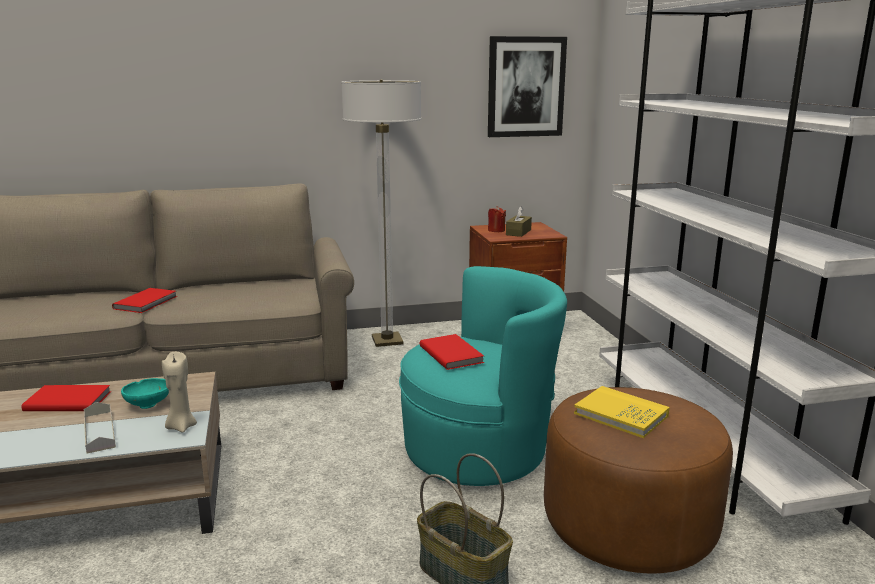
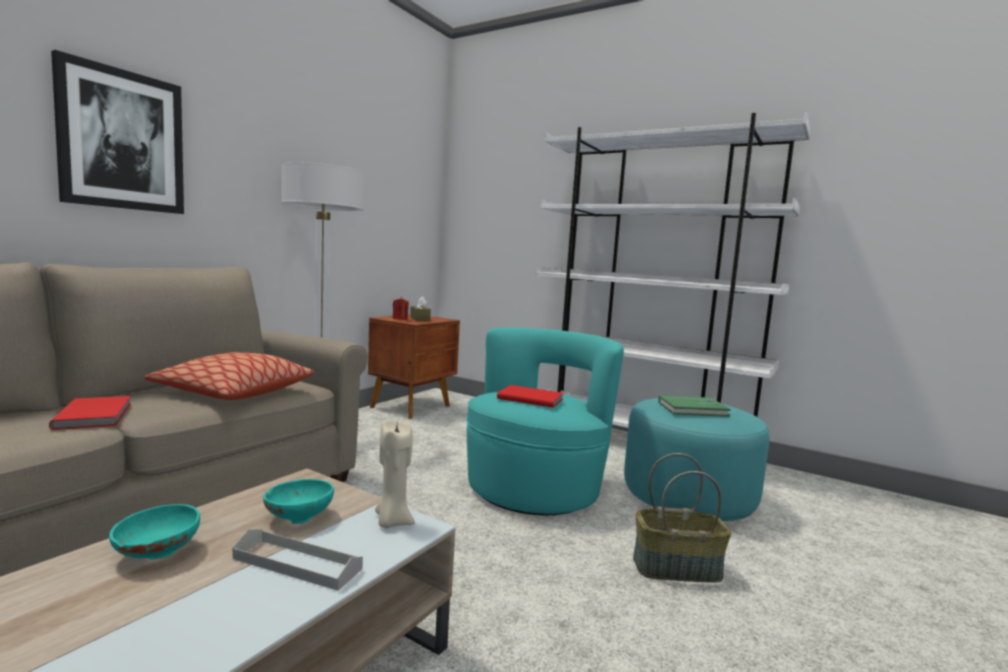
camera: 45 degrees left, 10 degrees down
red book [22,385,111,411] -> turquoise bowl [109,504,200,559]
picture [488,36,567,137] -> picture moved to [51,50,184,214]
brown ottoman [544,387,733,573] -> turquoise ottoman [624,398,770,521]
yellow book [574,386,670,438] -> green book [658,395,731,417]
none -> pillow [144,352,314,400]

